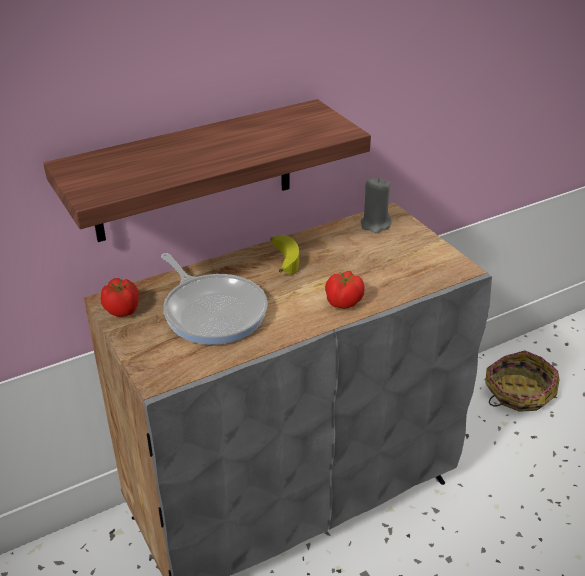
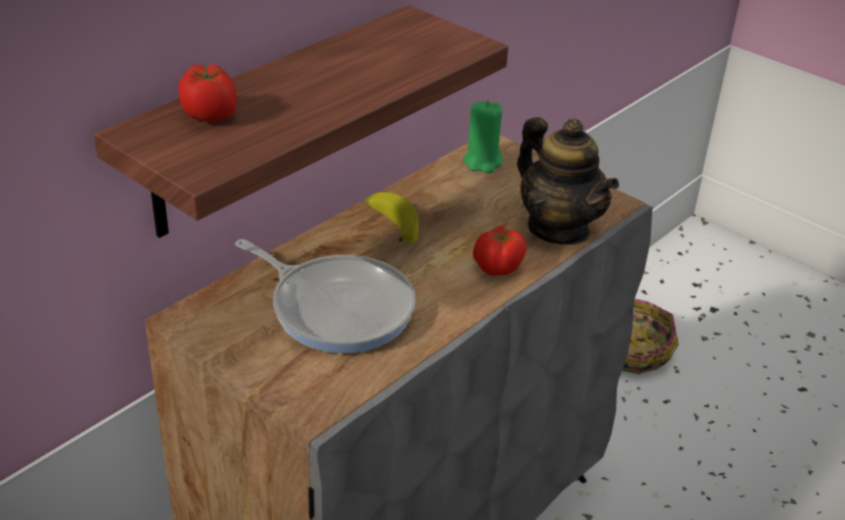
camera: 20 degrees left, 0 degrees up
tomato [101,278,139,317] -> tomato moved to [179,65,237,123]
grey candle [361,178,391,233] -> green candle [463,101,503,173]
none -> teapot [517,117,619,245]

